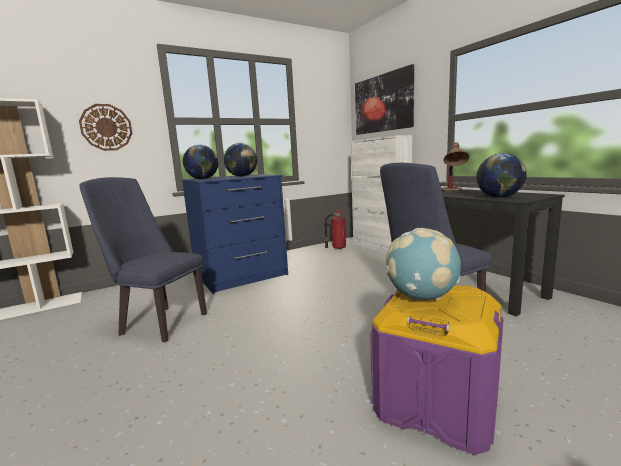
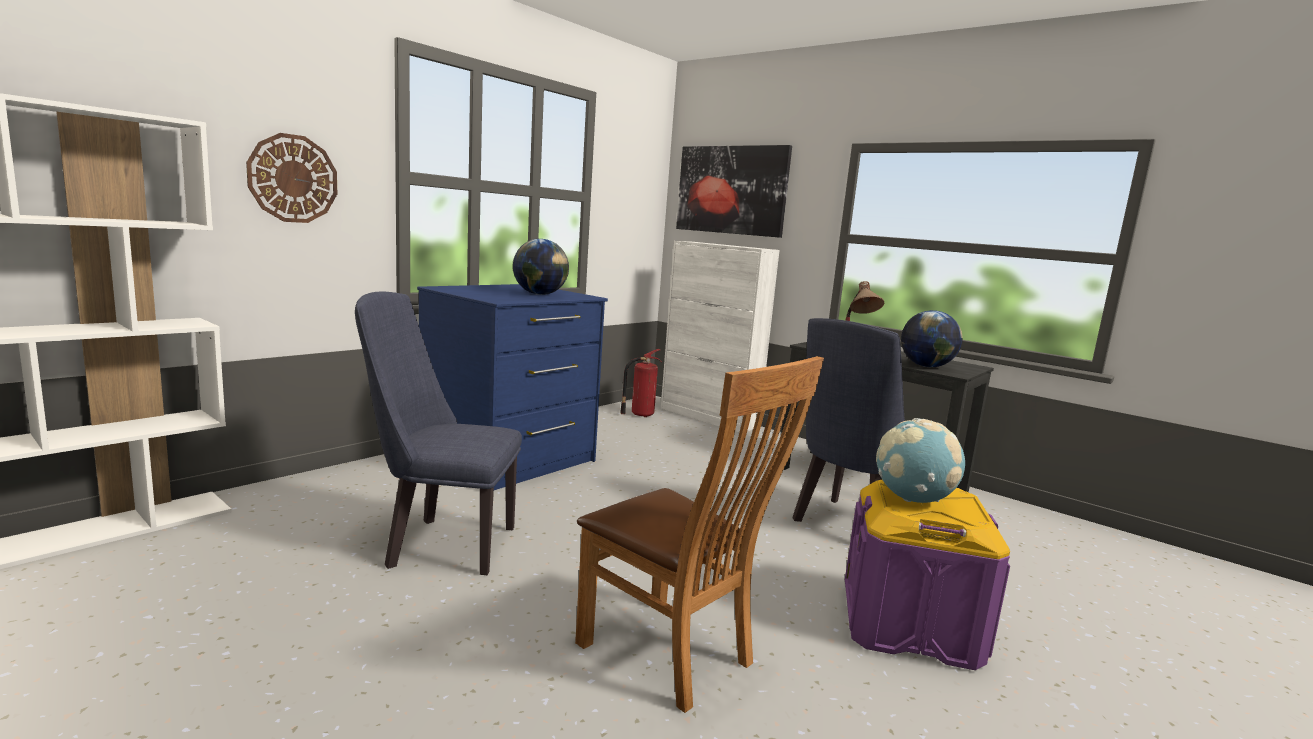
camera: 20 degrees left, 0 degrees up
globe [183,145,218,179] -> none
none -> brown chair [575,356,824,713]

